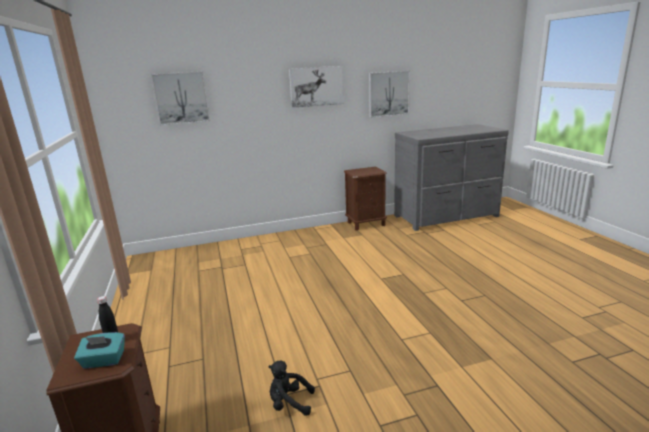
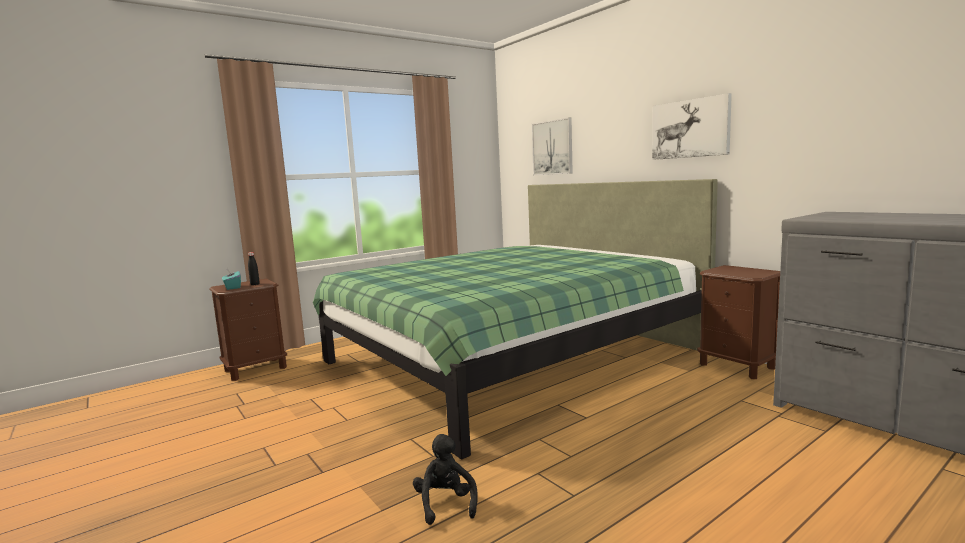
camera: 70 degrees right, 10 degrees down
black plush toy [268,361,315,416] -> black plush toy moved to [413,434,478,525]
picture [369,71,410,118] -> none
none -> green bed [313,179,718,460]

